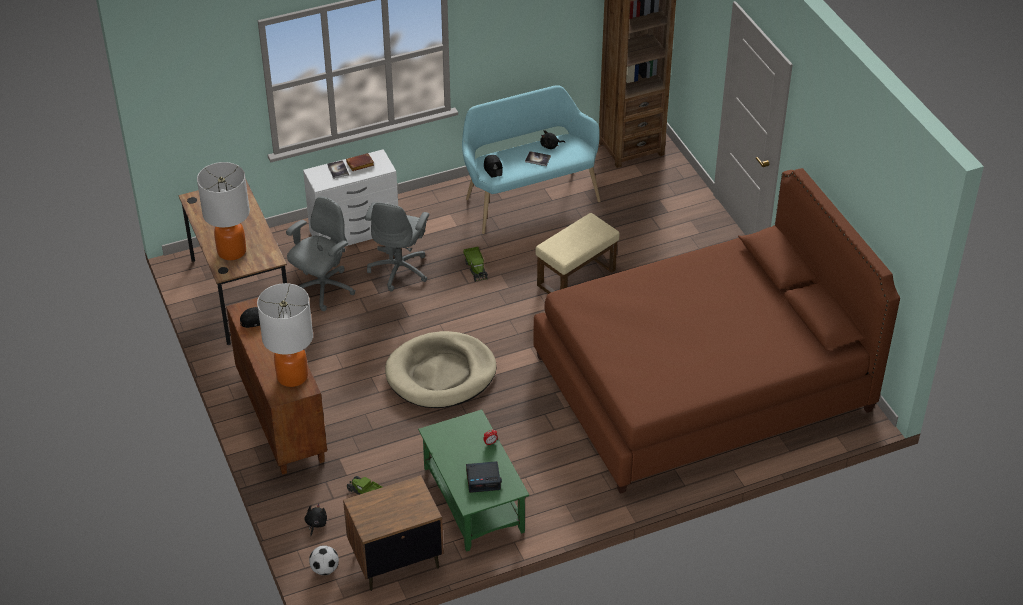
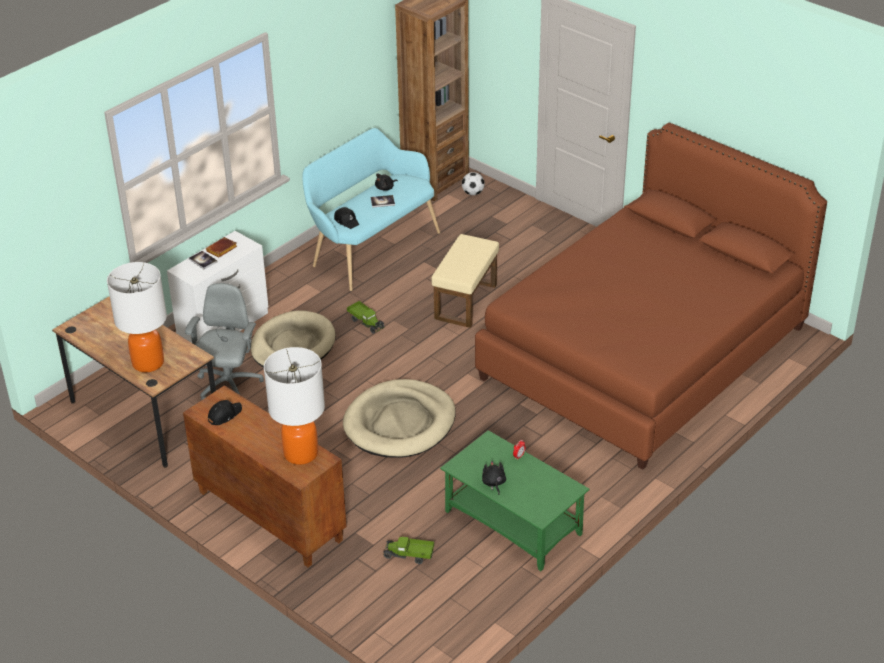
camera: 25 degrees left, 5 degrees down
black plush toy [305,504,327,536] -> black plush toy moved to [482,461,506,495]
football [309,545,339,575] -> football moved to [462,172,485,195]
brown nightstand [343,475,444,591] -> none
grey office chair [365,202,429,291] -> beige dog bed [250,311,335,368]
alarm clock [466,461,502,493] -> none

